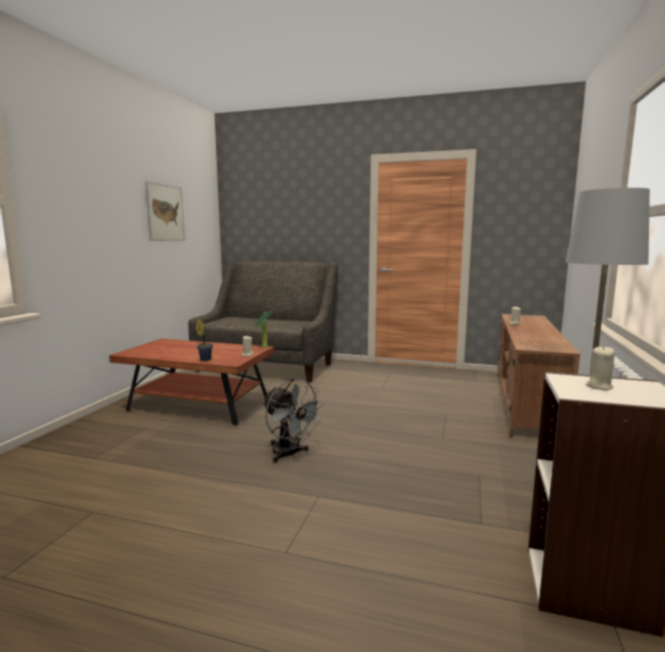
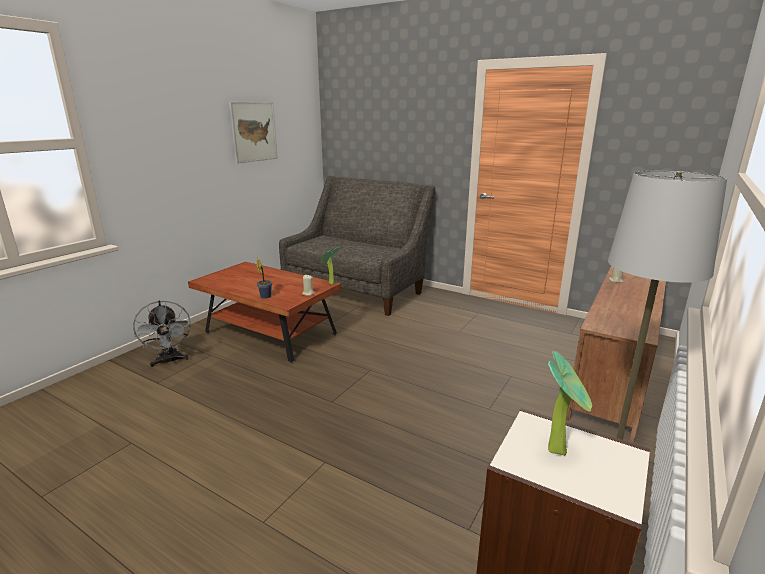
camera: 15 degrees right, 10 degrees up
grey fan [263,378,324,463] -> grey fan moved to [133,300,191,367]
beige candle [586,346,615,390] -> potted plant [548,351,592,456]

